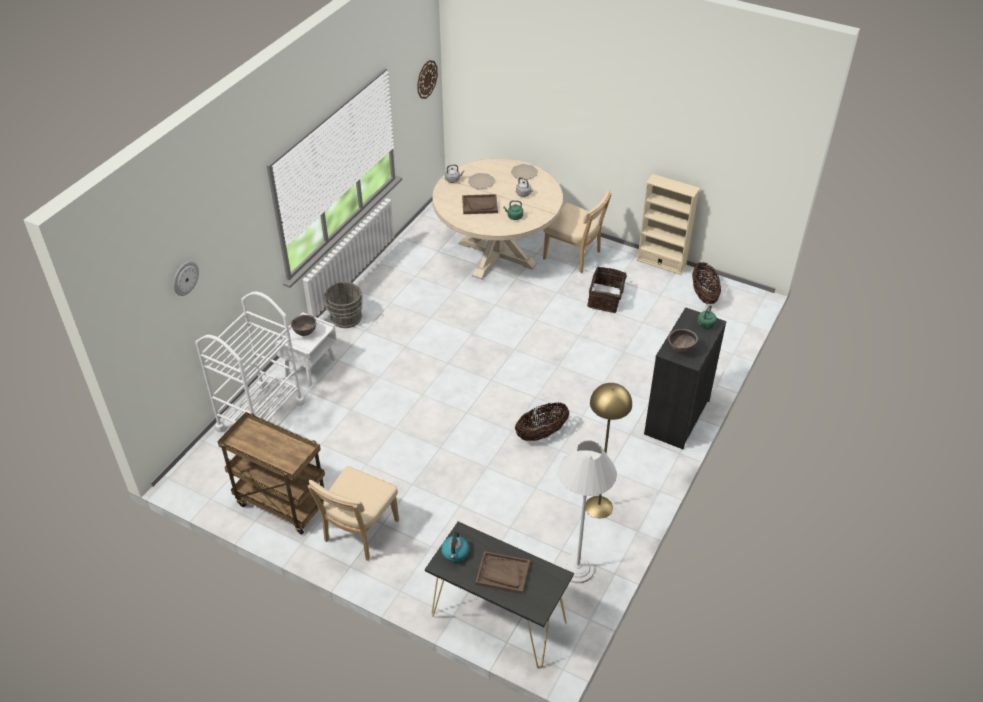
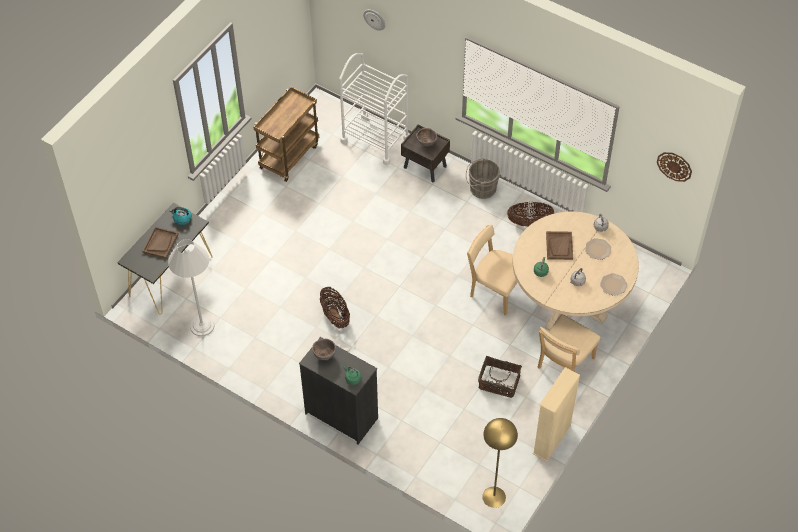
camera: 95 degrees right, 10 degrees up
white nightstand [275,313,337,386] -> brown nightstand [401,125,450,182]
beige chair [308,466,399,561] -> beige chair moved to [467,224,518,315]
yellow floor lamp [585,383,632,518] -> yellow floor lamp moved to [482,418,518,508]
basket [692,262,721,304] -> basket moved to [507,202,554,226]

